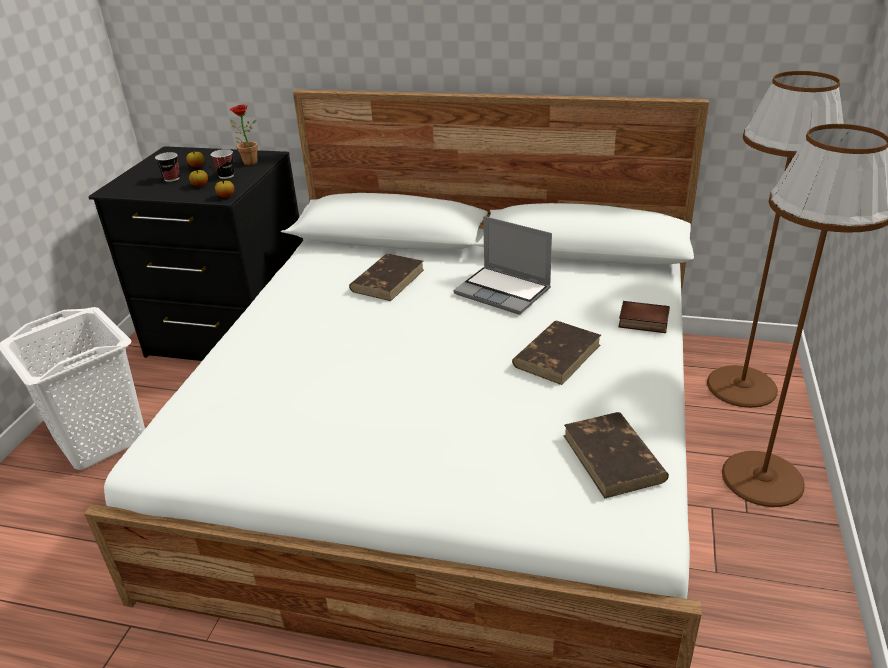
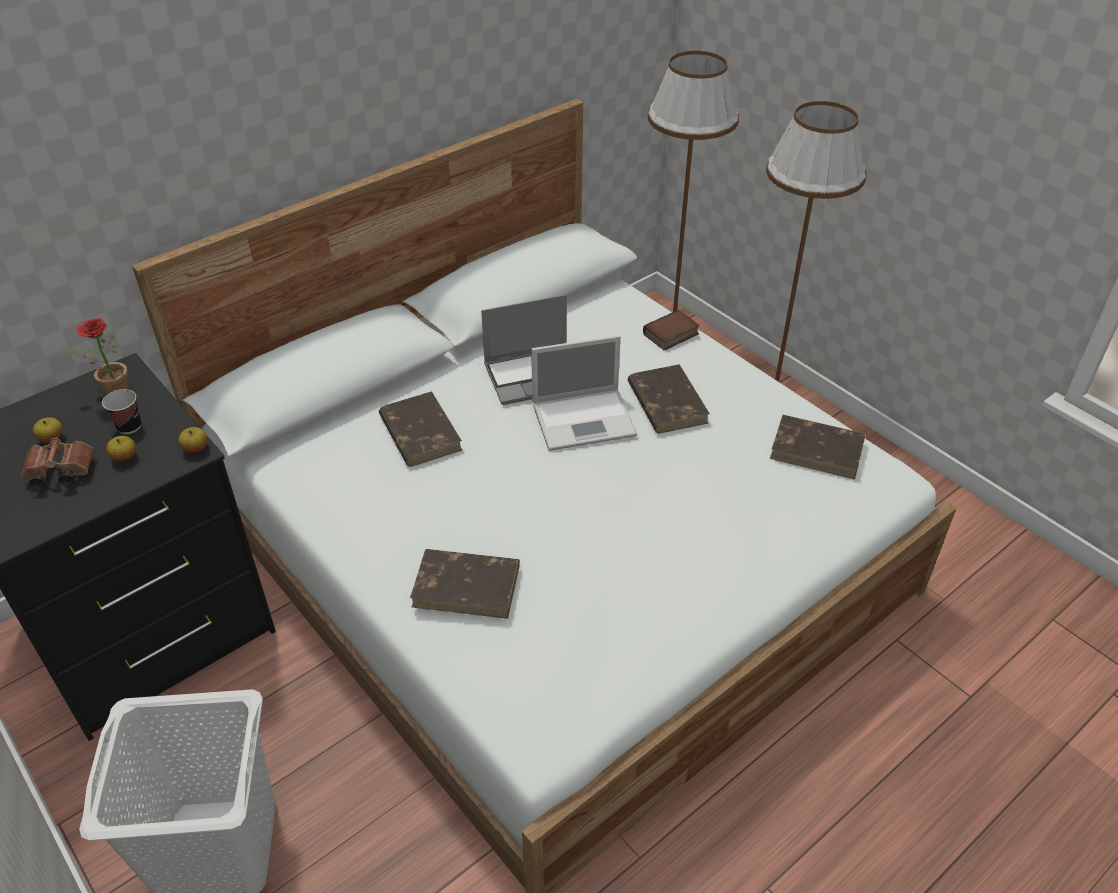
camera: 55 degrees left, 10 degrees up
cup [155,152,180,182] -> brown binoculars [21,438,94,489]
none -> brown book [410,549,520,619]
none -> laptop [531,335,637,451]

